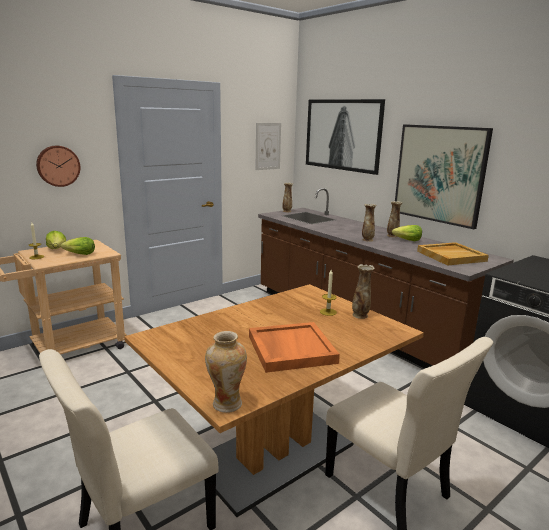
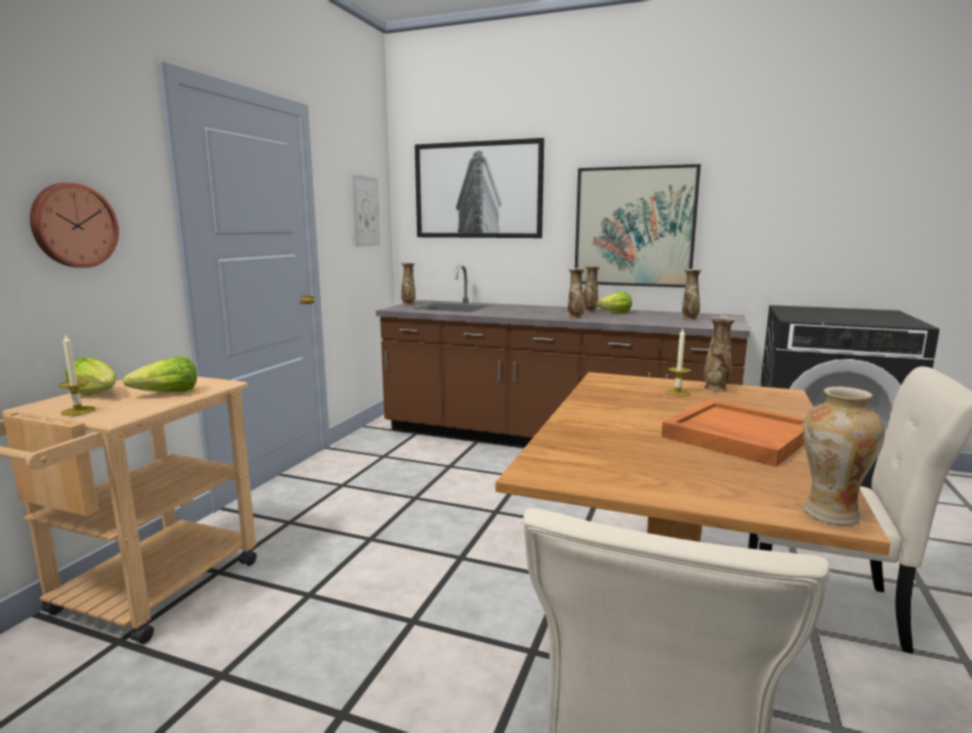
camera: 30 degrees left, 5 degrees down
beige tray [417,242,489,266] -> vase [682,269,702,320]

